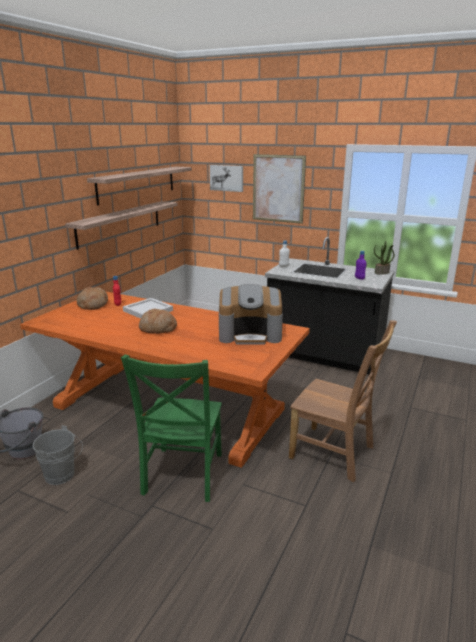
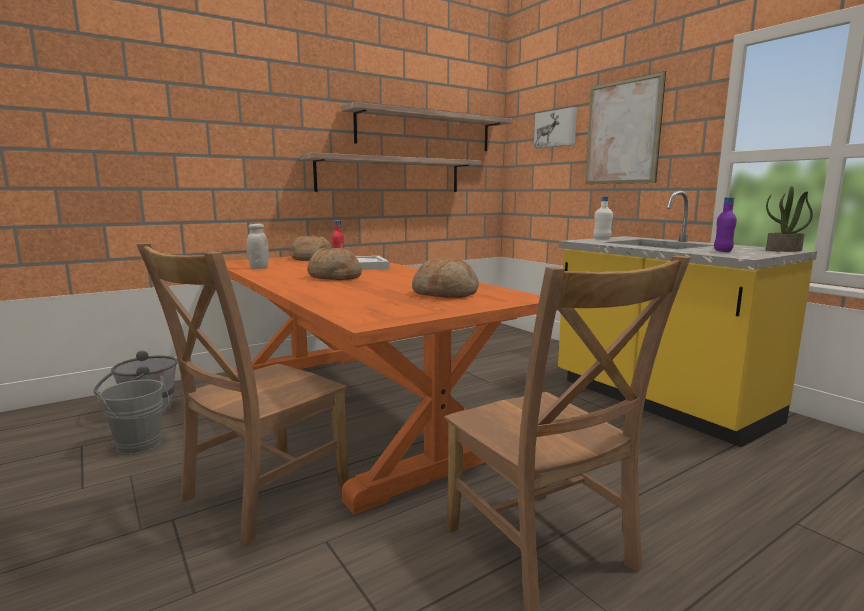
camera: 30 degrees right, 10 degrees down
green chair [121,355,222,502] -> brown chair [136,243,349,547]
coffee machine [219,284,283,344] -> bread [412,257,479,298]
black counter [265,237,395,374] -> yellow counter [558,190,817,447]
none -> white jar [247,224,269,269]

